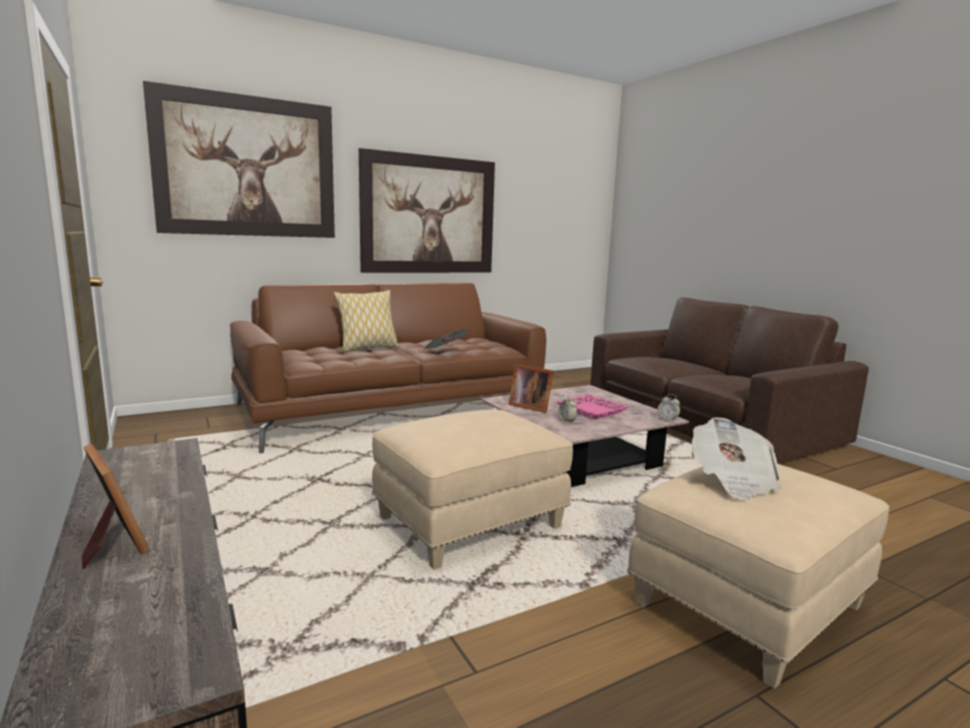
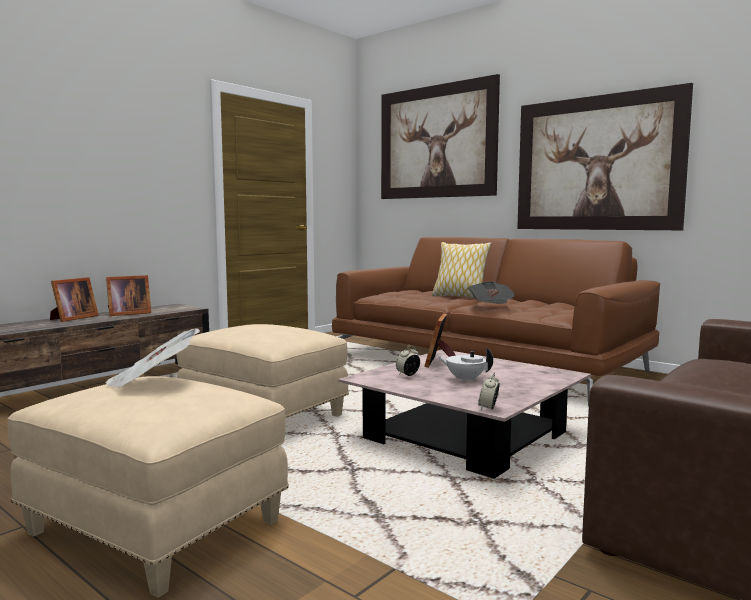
camera: 70 degrees right, 5 degrees down
pink tray [556,394,629,419] -> white teapot [438,348,493,382]
none -> picture frame [106,275,151,316]

